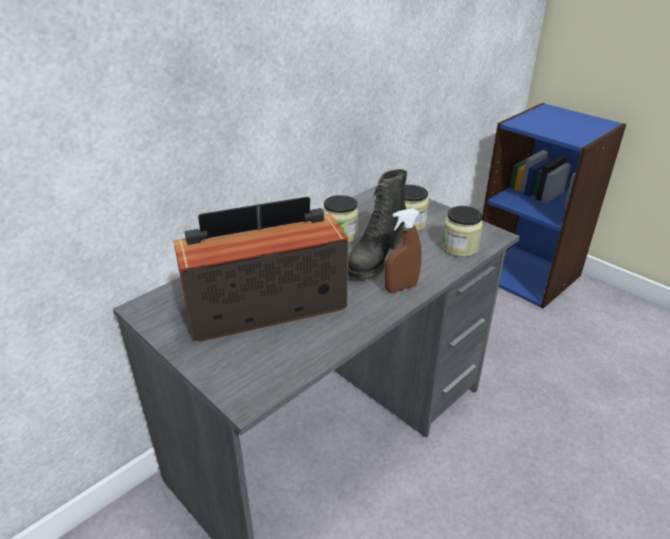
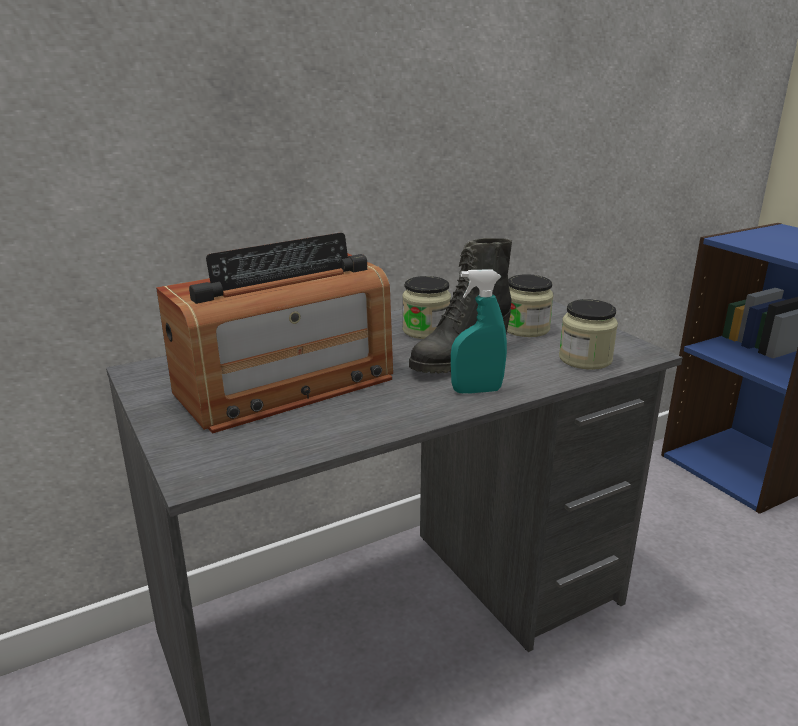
camera: 15 degrees right, 10 degrees down
radio [174,197,348,342] -> radio turned 150 degrees clockwise [156,233,393,434]
brown spray bottle [384,208,422,292] -> turquoise spray bottle [451,269,507,394]

